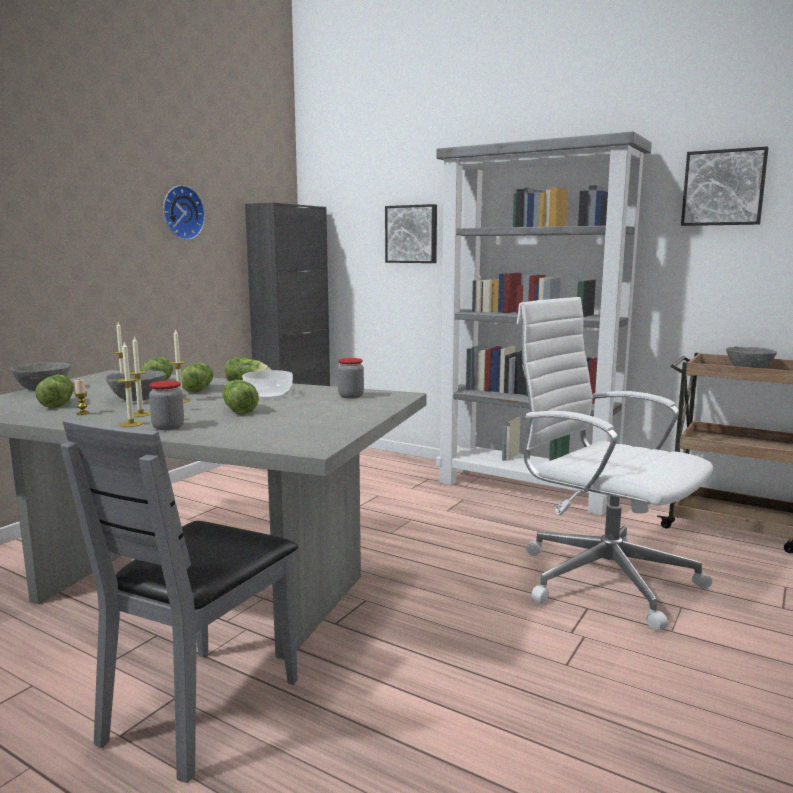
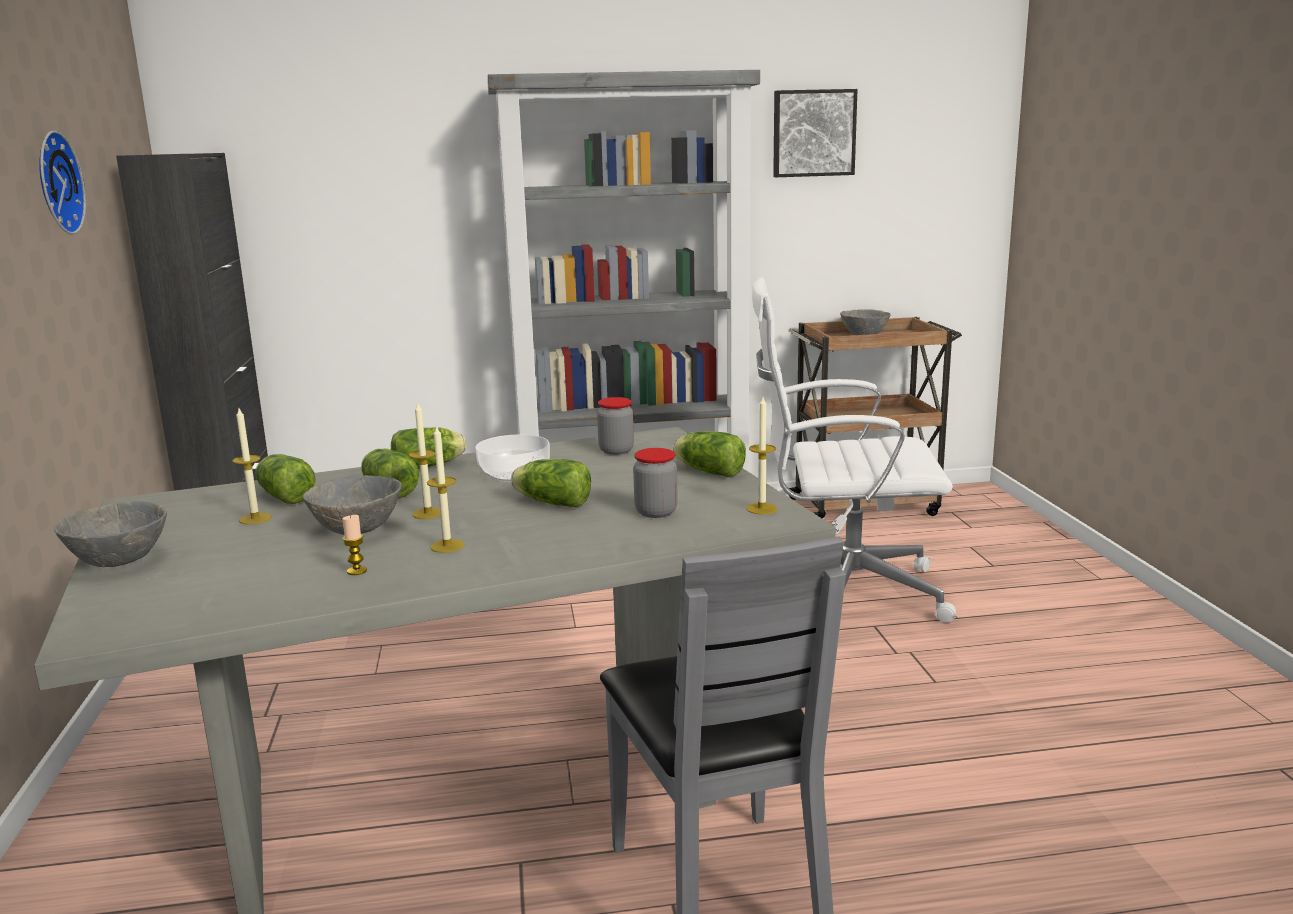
camera: 40 degrees left, 5 degrees up
lettuce [35,375,74,408] -> lettuce moved to [673,431,746,477]
candle [117,342,143,427] -> candle moved to [746,397,778,514]
jar [149,381,184,430] -> jar moved to [633,448,678,518]
picture [385,204,437,263] -> none

